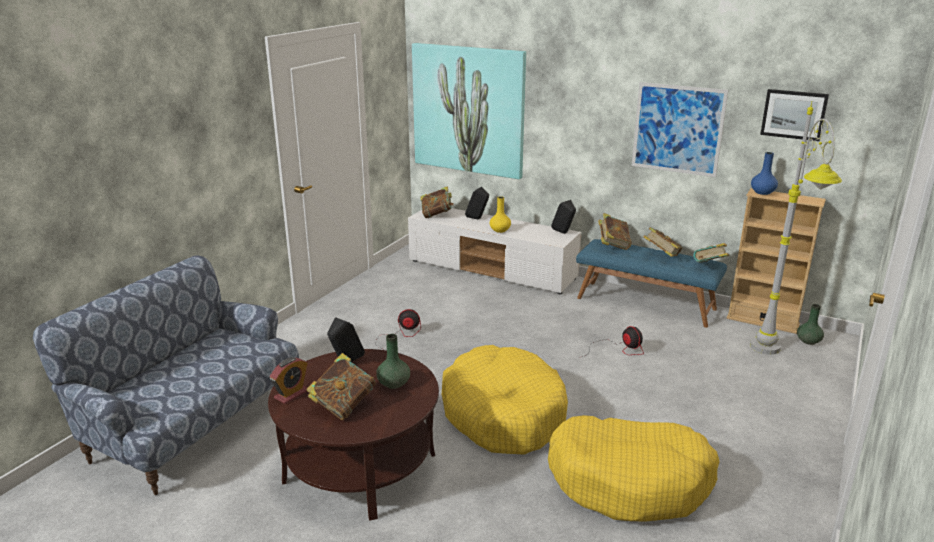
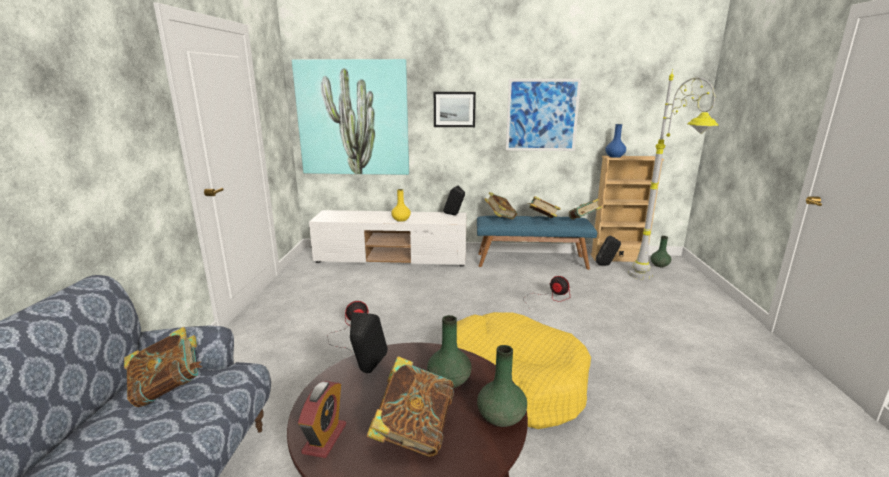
camera: 25 degrees left, 5 degrees down
book [420,187,454,218] -> book moved to [124,327,202,407]
black speaker [465,187,489,219] -> black speaker moved to [596,235,621,266]
yellow dog bed [548,415,720,521] -> none
picture [760,89,829,141] -> picture moved to [434,92,476,127]
none -> green vase [477,345,527,427]

